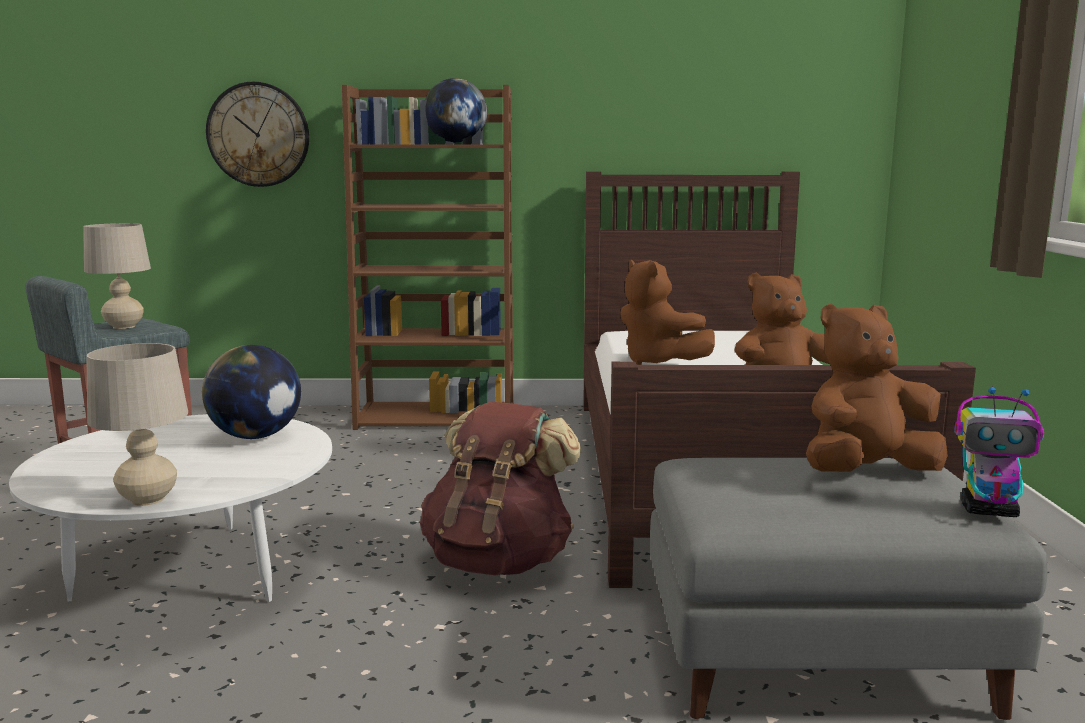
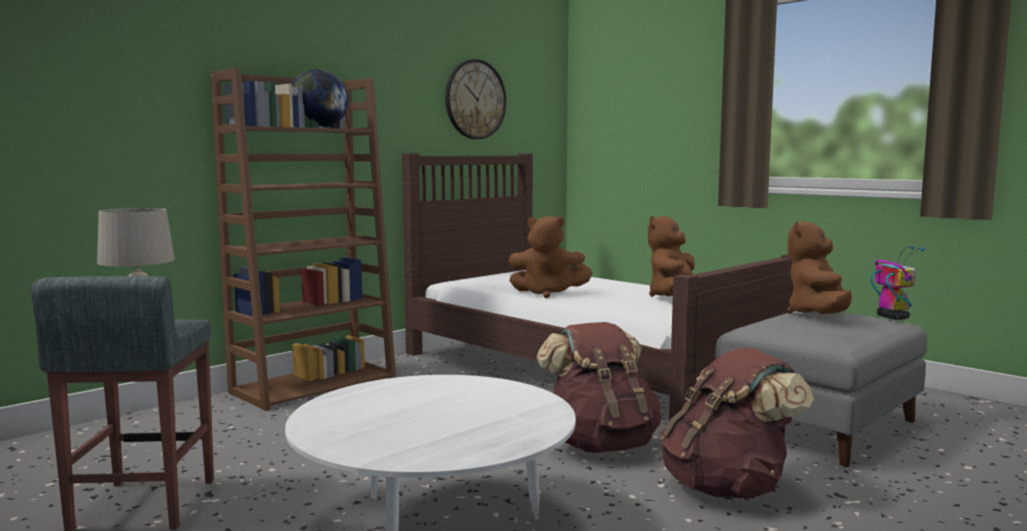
camera: 45 degrees left, 5 degrees down
beige table lamp [86,343,188,506] -> none
globe [202,345,301,439] -> none
wall clock [206,82,309,187] -> wall clock moved to [445,59,506,139]
toy robot [954,386,1044,517] -> toy robot turned 75 degrees counterclockwise [870,246,925,320]
none -> brown backpack [660,348,814,498]

